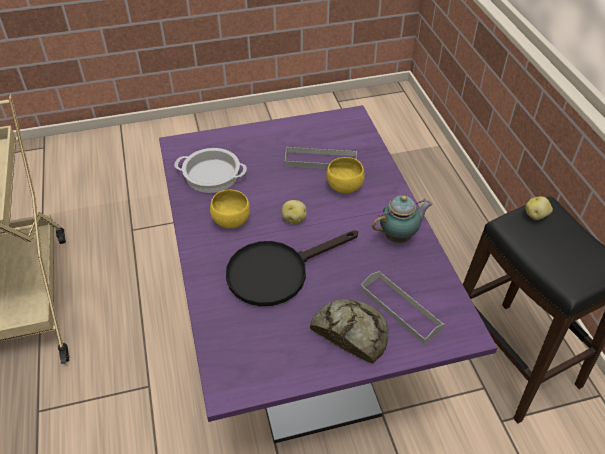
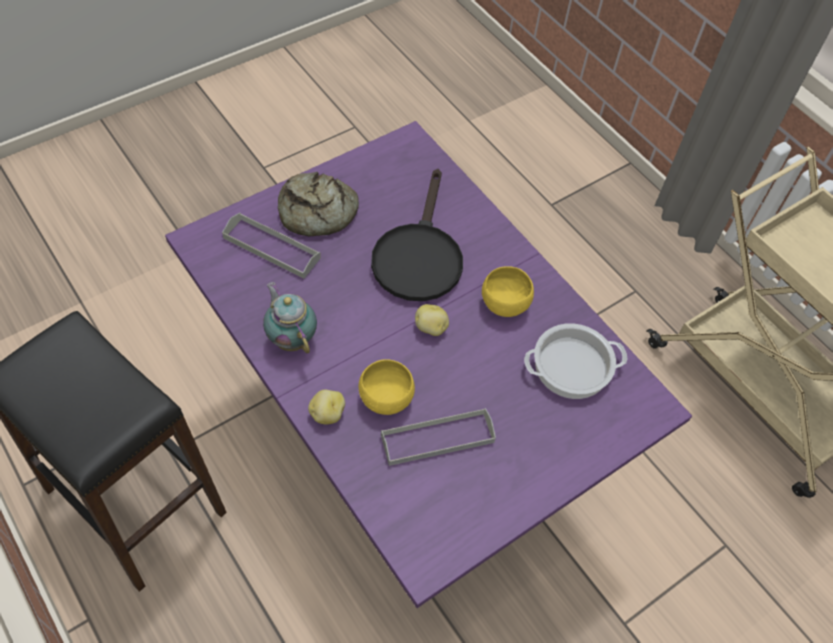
camera: 155 degrees right, 10 degrees up
black frying pan [226,230,358,306] -> black frying pan turned 150 degrees clockwise [371,169,463,301]
teapot [372,195,433,243] -> teapot turned 105 degrees clockwise [263,282,317,354]
potato [526,196,553,220] -> potato moved to [308,390,345,425]

